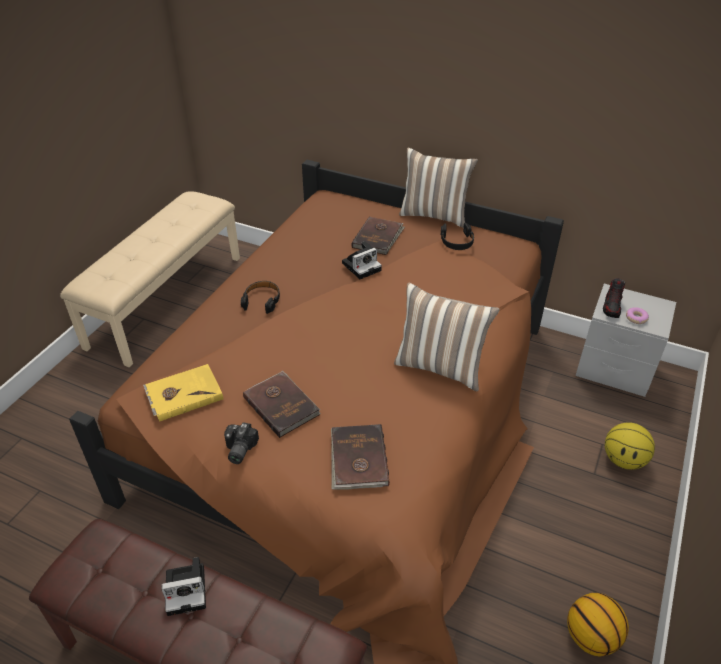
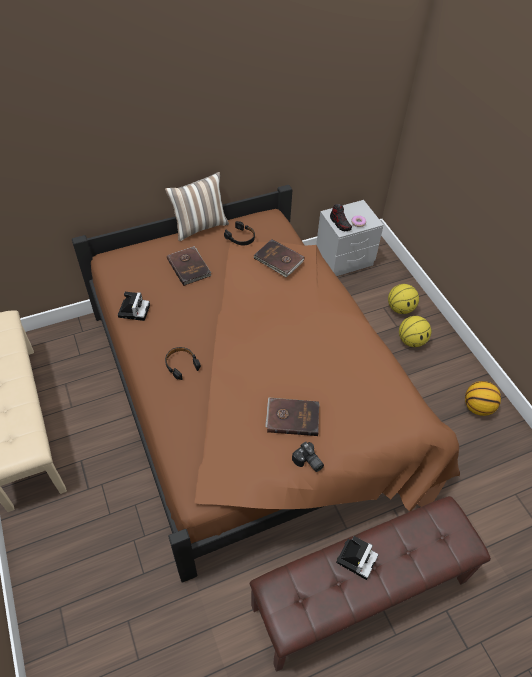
camera: 50 degrees left, 10 degrees up
yellow book [143,364,224,422] -> none
brown book [331,424,390,490] -> brown book moved to [253,239,305,277]
camera [342,241,382,279] -> camera moved to [118,292,150,321]
pillow [394,283,500,391] -> none
none -> basketball [399,316,431,347]

